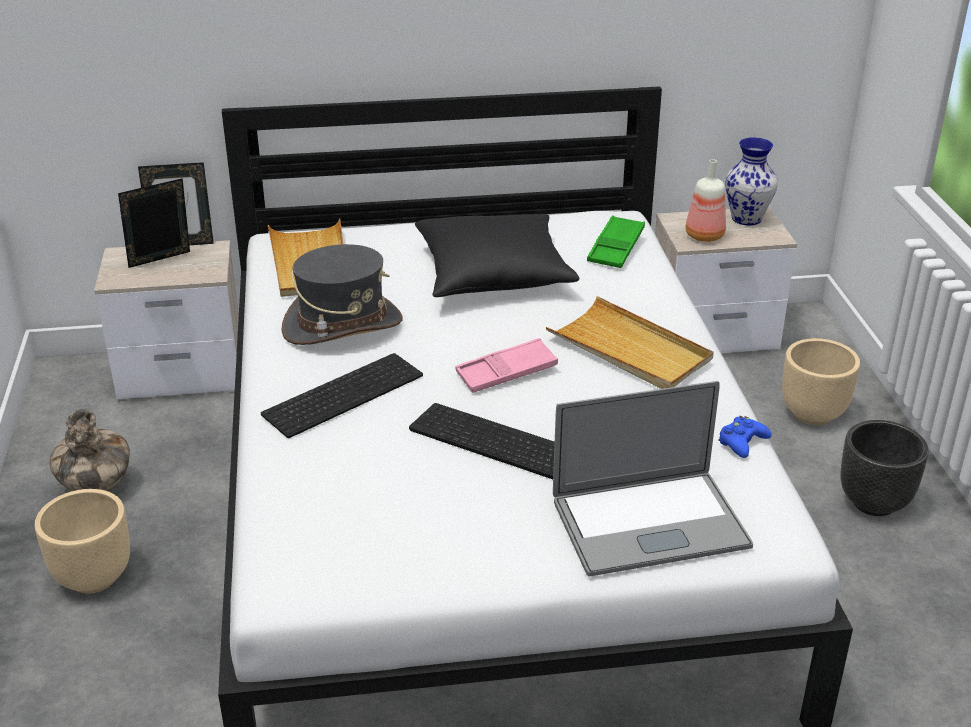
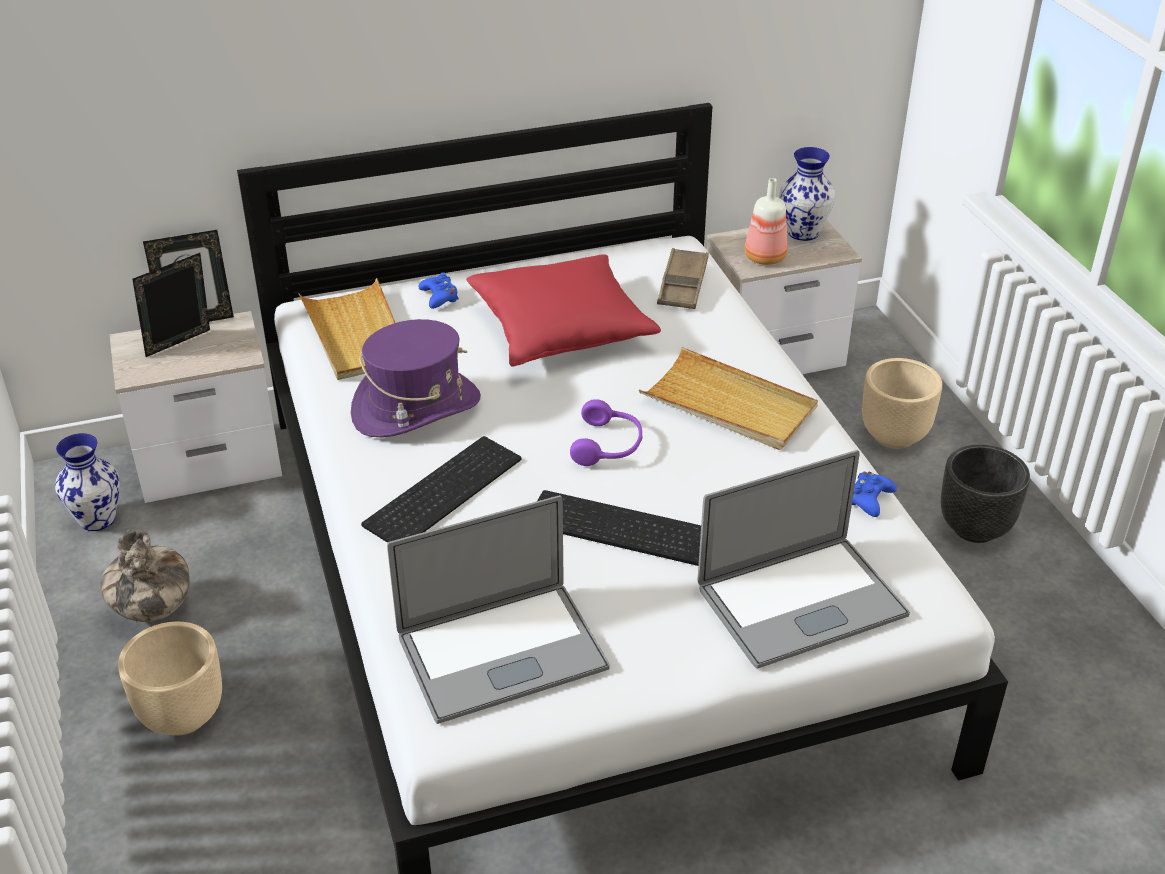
camera: 10 degrees left, 5 degrees up
grey hat [281,244,403,345] -> purple hat [351,319,481,437]
black pillow [415,214,580,297] -> red pillow [466,254,661,366]
pink tray [456,338,558,393] -> purple headphones [570,399,643,466]
green tray [587,215,645,268] -> brown tray [657,248,709,309]
none -> vase [55,433,120,531]
none -> laptop [387,495,609,724]
none -> blue game controller [419,273,459,309]

